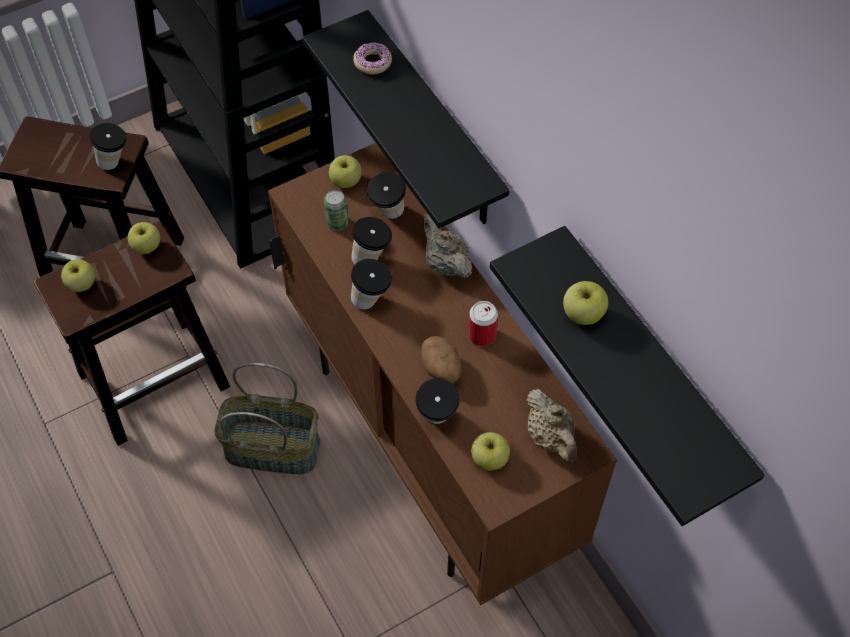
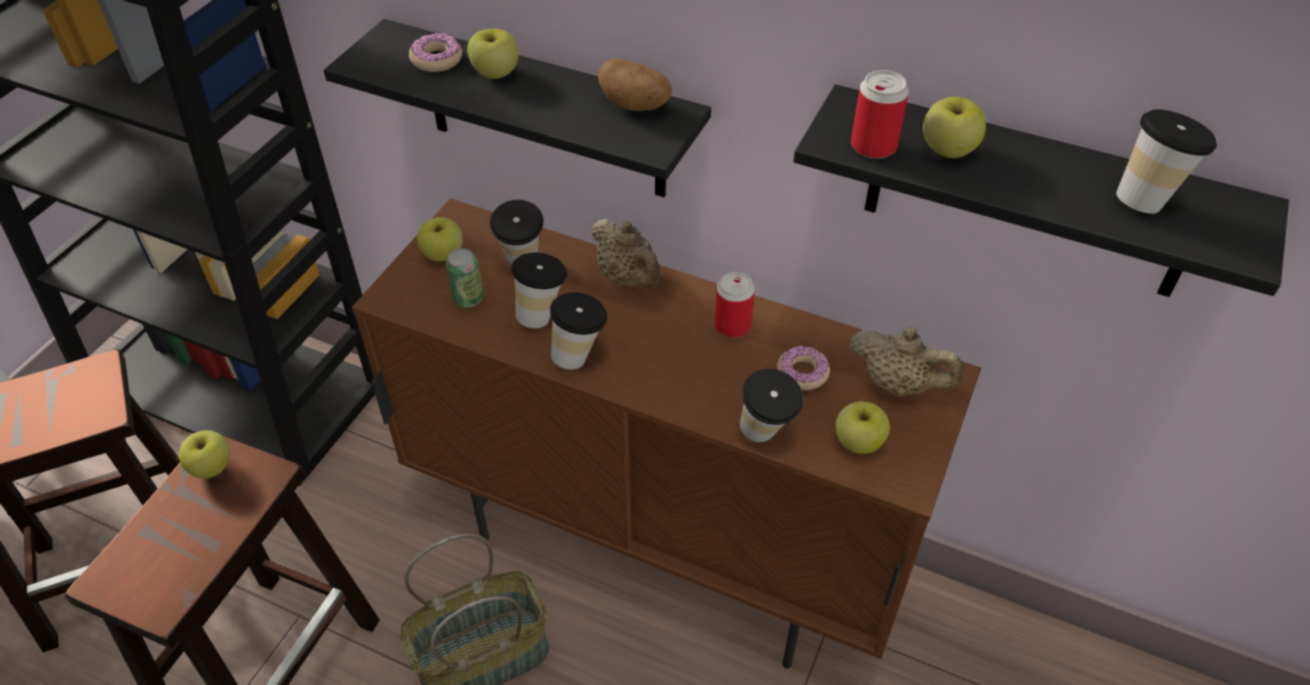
camera: 35 degrees left, 10 degrees down
apple [61,259,95,292] -> apple moved to [467,29,519,79]
cup [90,123,127,170] -> cup moved to [1116,109,1217,214]
potato [421,336,461,383] -> potato moved to [598,59,673,111]
beige teapot [423,213,472,278] -> beige teapot turned 150 degrees counterclockwise [592,218,661,289]
none -> donut [777,346,830,390]
none -> can [851,70,909,159]

